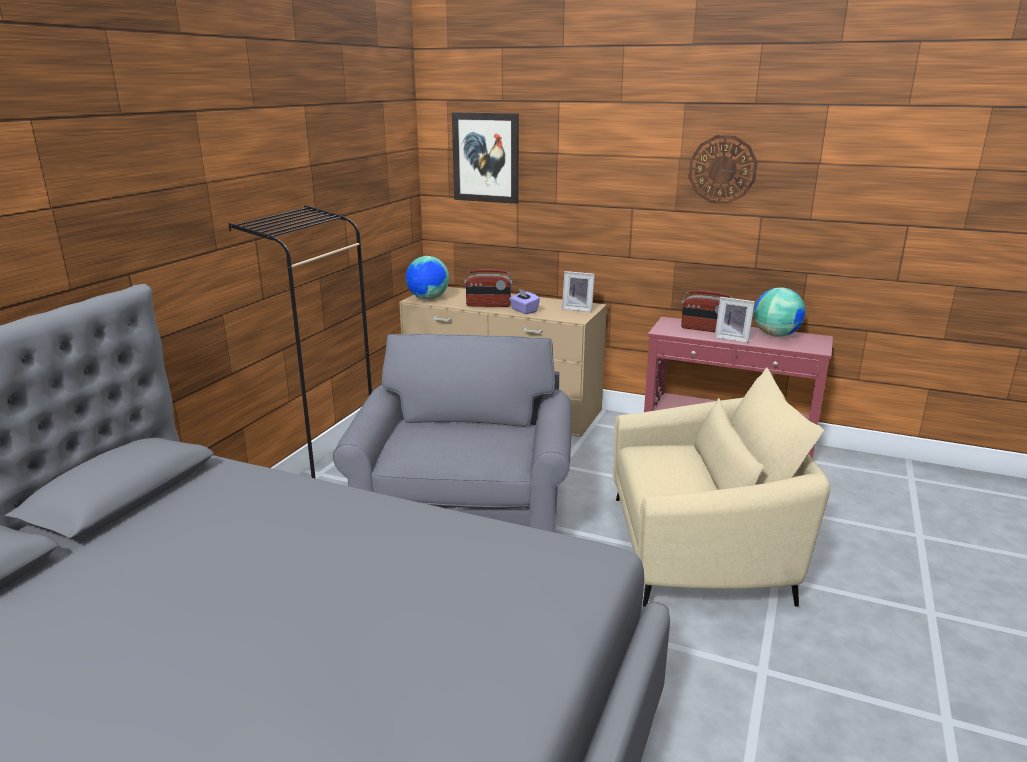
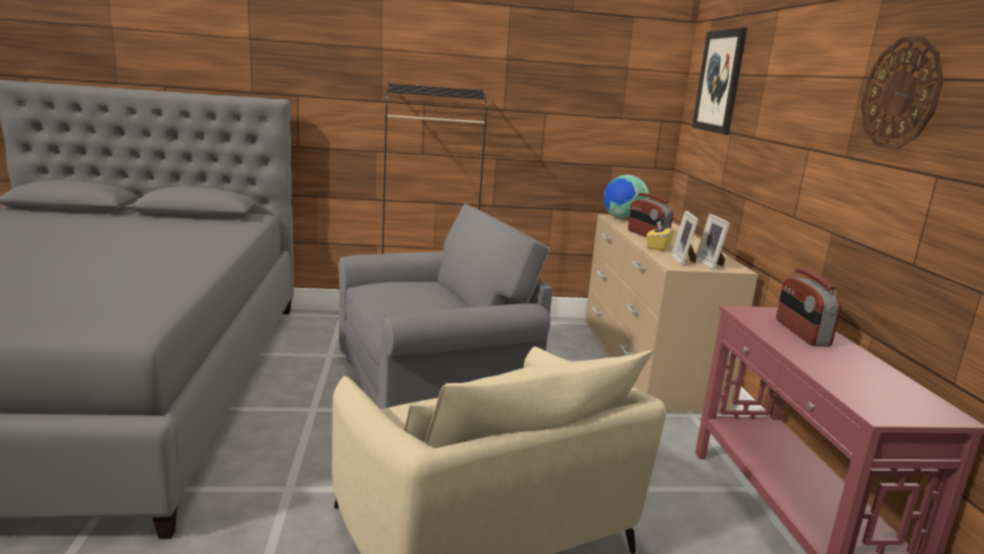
camera: 60 degrees right, 5 degrees down
purple tissue box [509,289,540,314] -> yellow tissue box [646,220,674,251]
picture frame [714,297,755,343] -> picture frame moved to [671,211,698,266]
globe [754,288,806,337] -> none

